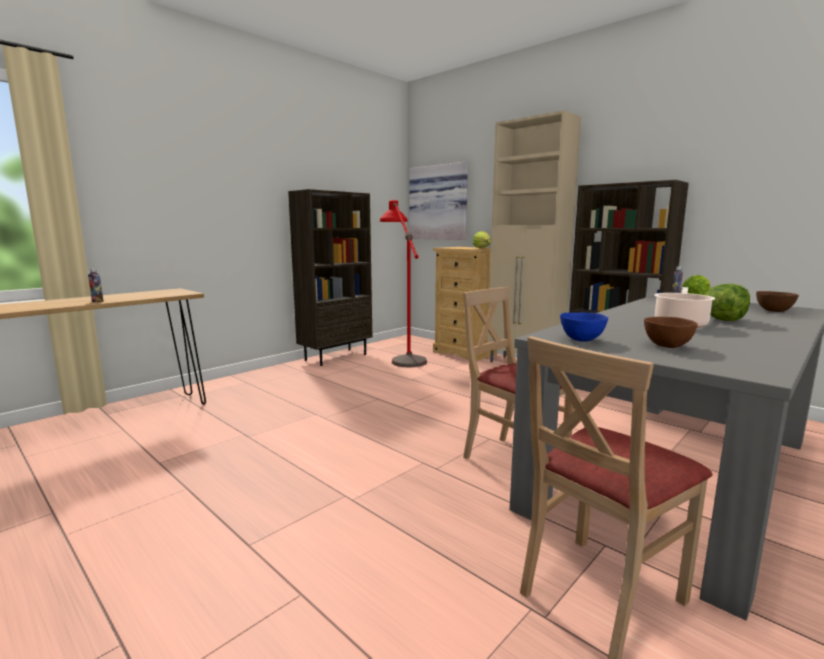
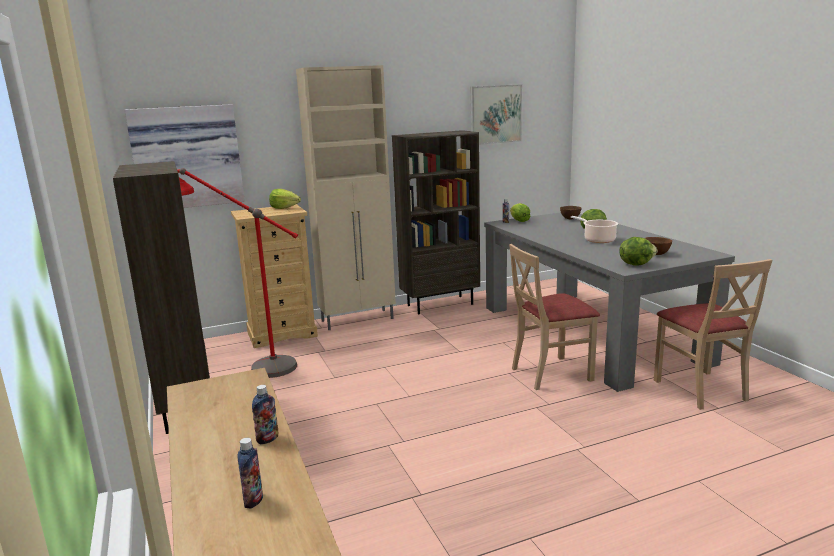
camera: 65 degrees left, 5 degrees up
blue bowl [560,312,608,342] -> lettuce [619,237,657,266]
none -> bottle [237,438,263,509]
none -> picture [471,84,522,145]

